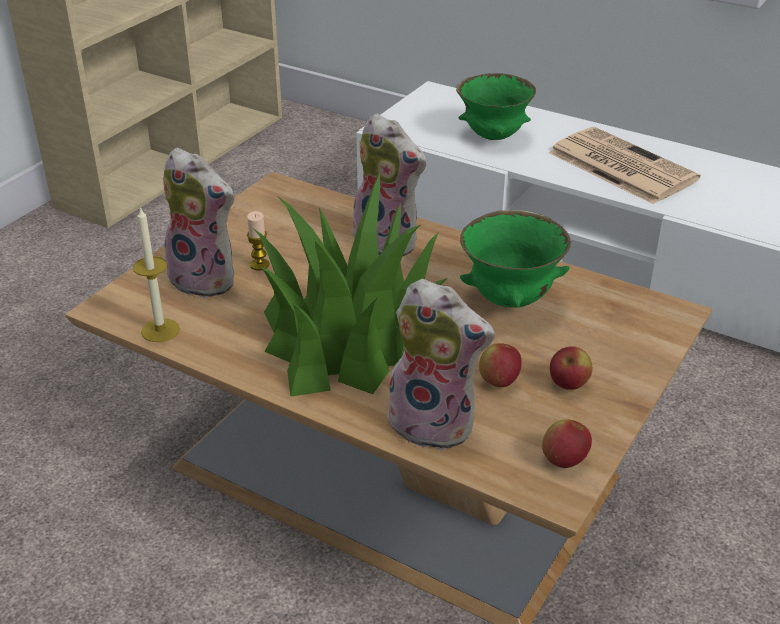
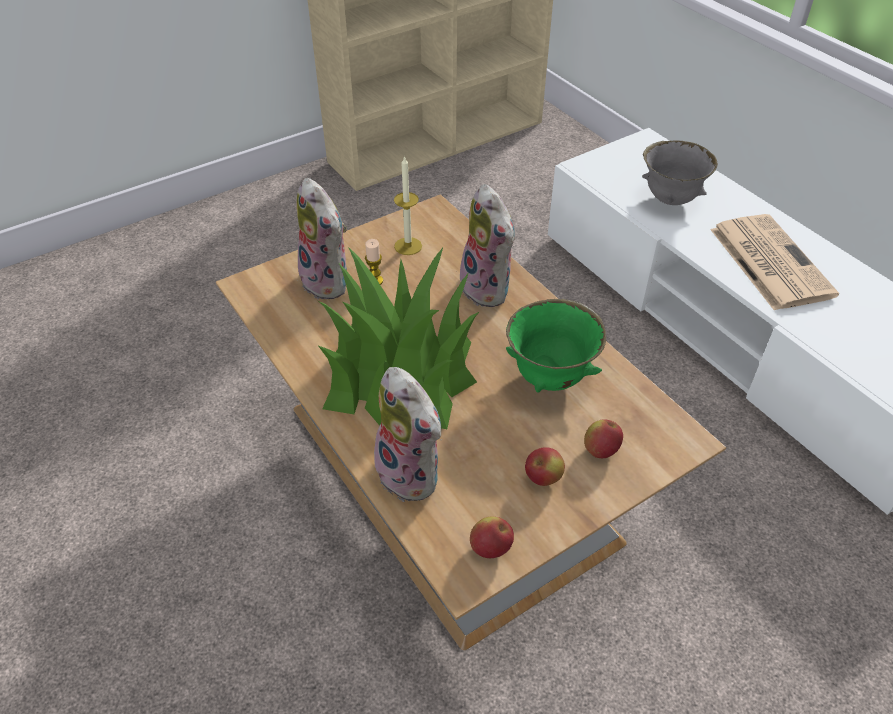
camera: 25 degrees right, 10 degrees up
candle [133,206,180,342] -> candle moved to [394,156,422,255]
green bowl [456,73,536,140] -> grey bowl [642,140,718,205]
apple [479,343,522,387] -> apple moved to [584,419,623,458]

